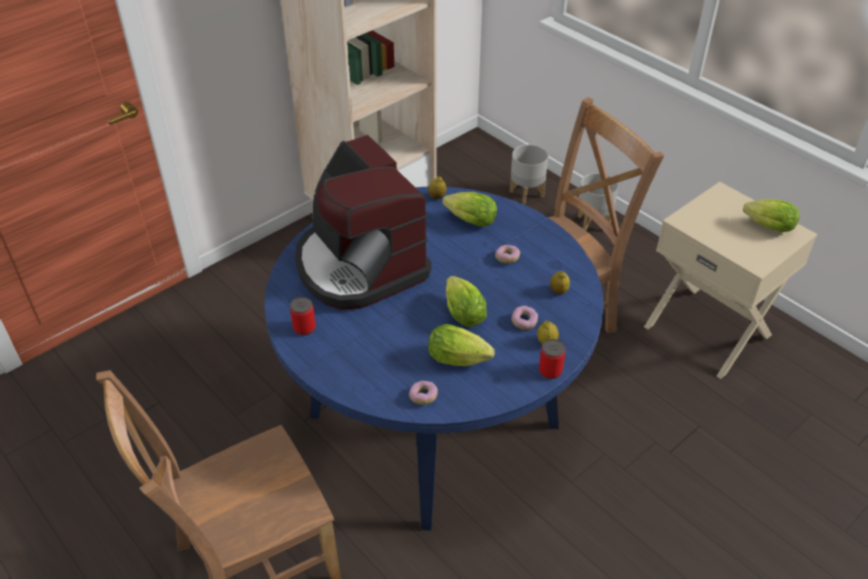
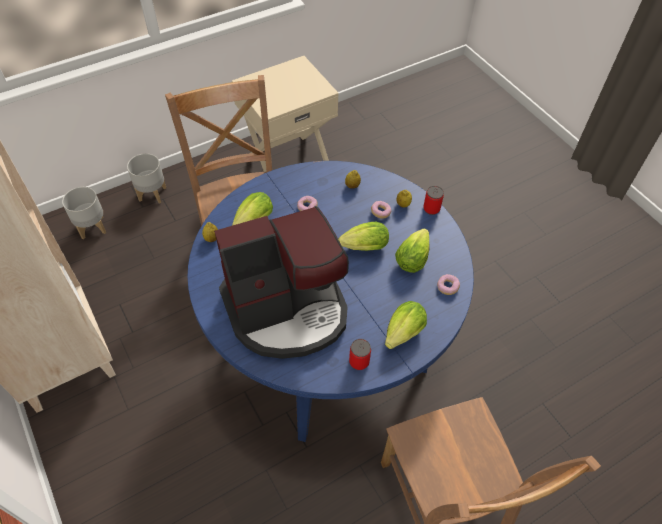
camera: 80 degrees left, 10 degrees up
lettuce [743,199,800,232] -> lettuce moved to [385,301,427,349]

